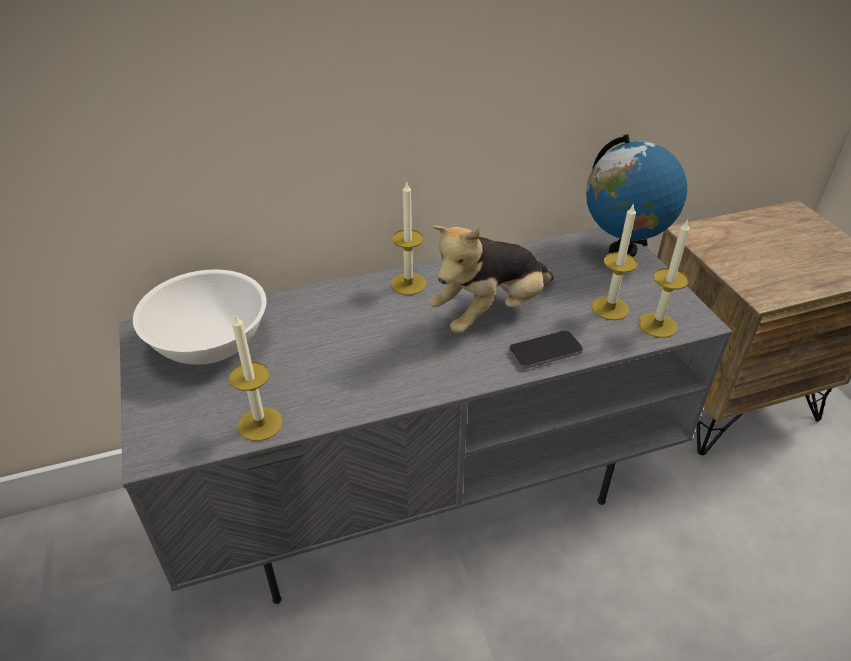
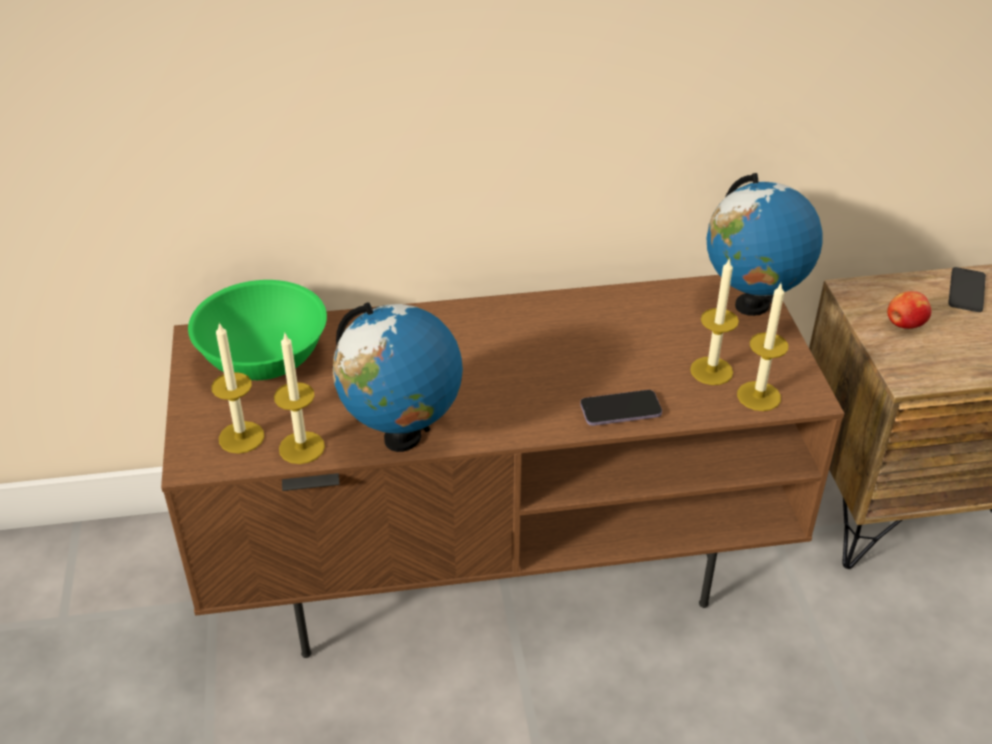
camera: 10 degrees right, 0 degrees up
grey tv stand [119,227,733,604] -> brown tv stand [161,275,844,658]
white bowl [133,269,266,365] -> green bowl [188,280,327,380]
candle [391,181,426,295] -> candle moved to [211,322,264,454]
plush toy [429,225,554,333] -> none
none -> globe [333,302,463,452]
none -> apple [887,291,931,329]
none -> phone [948,267,986,312]

